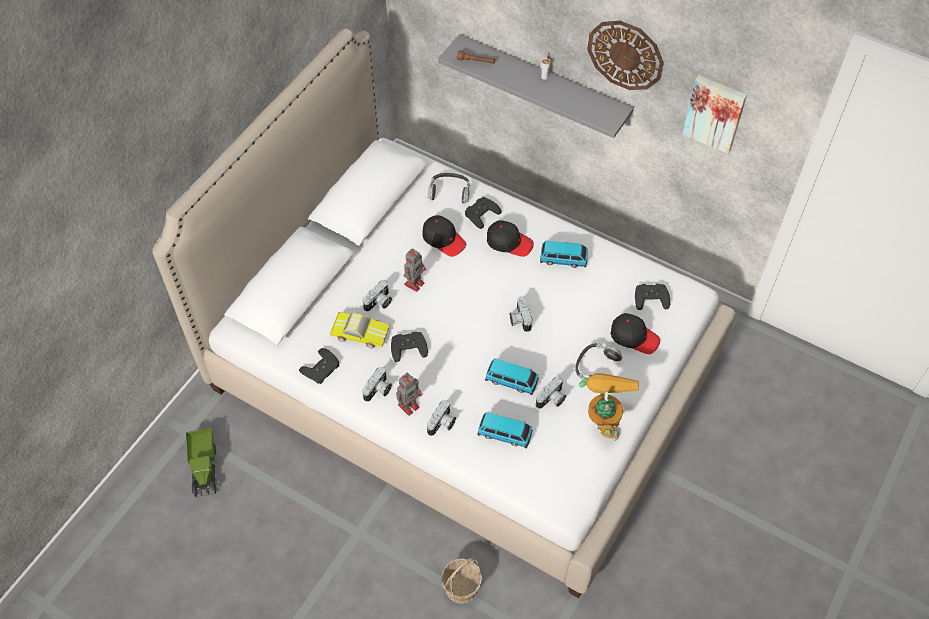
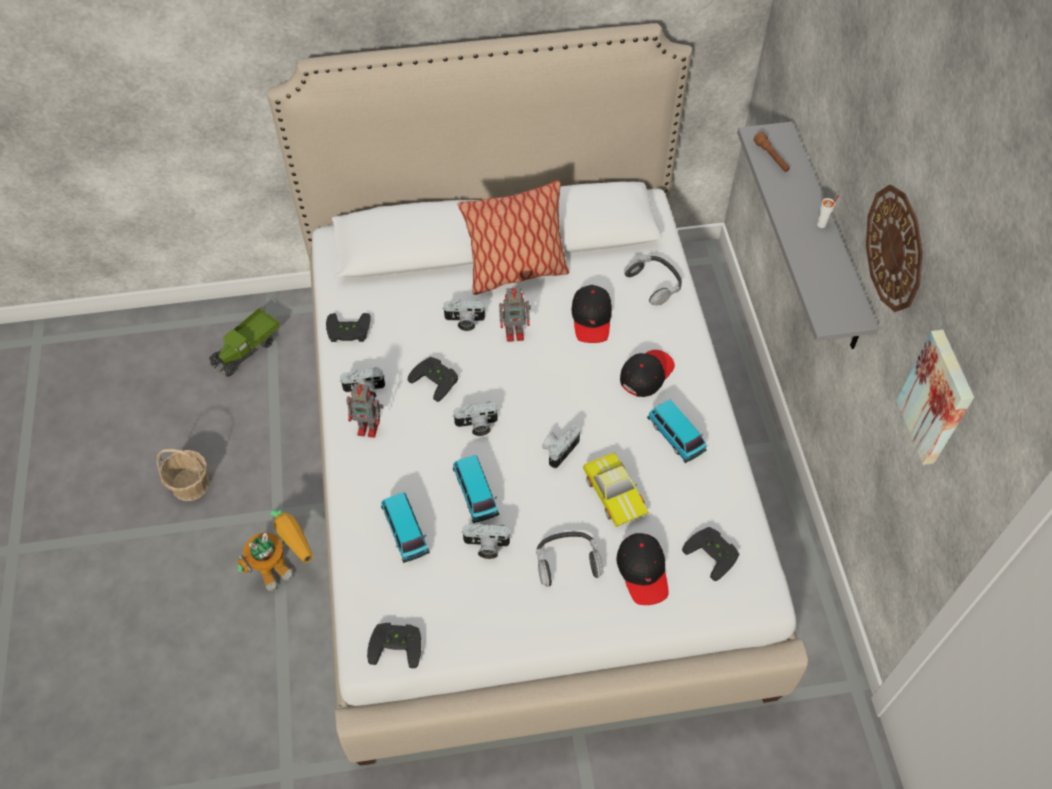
camera: 50 degrees right, 0 degrees up
toy car [330,312,390,348] -> toy car moved to [583,452,649,527]
camera [427,400,456,436] -> camera moved to [453,402,499,436]
basket [441,557,482,604] -> basket moved to [157,449,210,501]
black game controller [465,197,502,229] -> black game controller moved to [367,623,421,668]
black cap [487,220,534,257] -> black cap turned 120 degrees counterclockwise [620,350,675,397]
toy robot [579,373,639,441] -> toy robot moved to [237,510,314,591]
none -> pillow [458,180,569,295]

